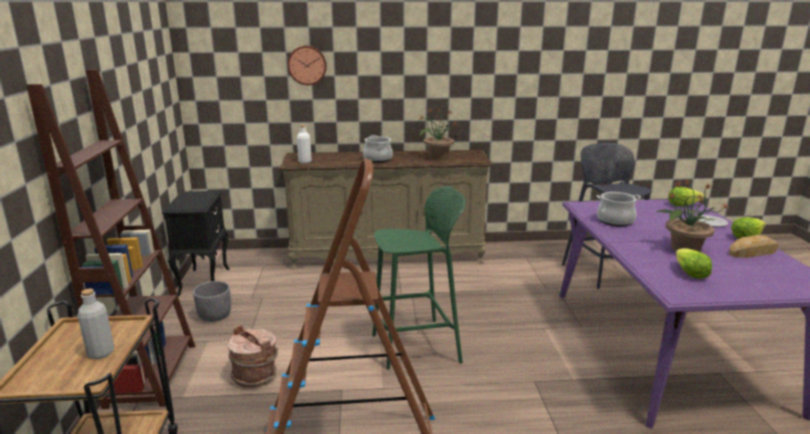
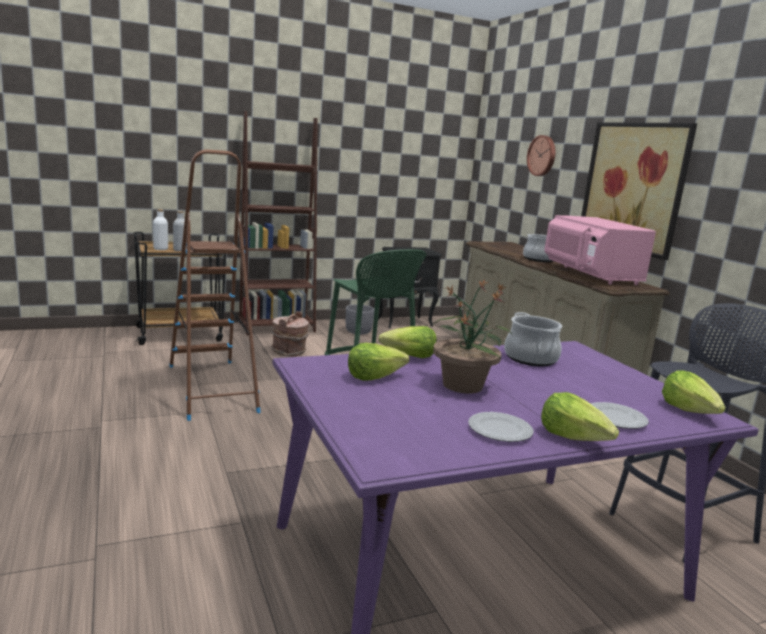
camera: 70 degrees right, 5 degrees down
white bottle [297,125,312,163] -> white bottle moved to [153,209,168,250]
potted plant [418,108,457,160] -> pink microwave [544,215,656,285]
bread [729,235,778,258] -> plate [468,412,534,442]
none -> lettuce [378,326,437,358]
none -> picture [581,122,697,260]

